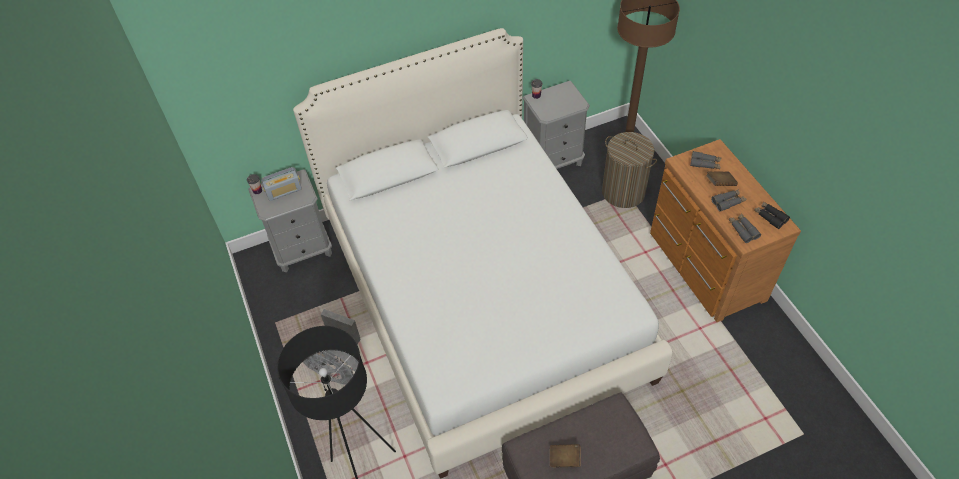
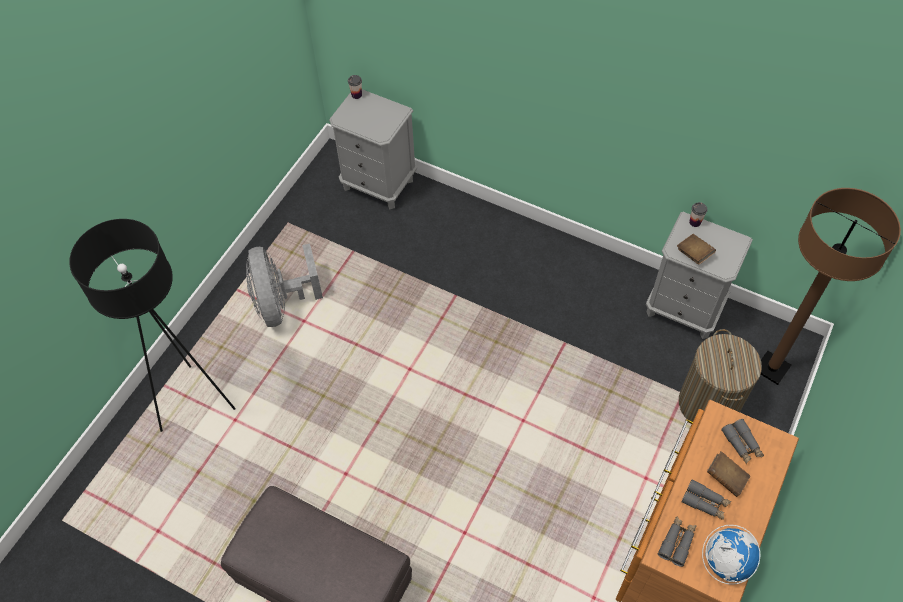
camera: 50 degrees right, 5 degrees up
radio [261,167,302,201] -> none
white bed [293,28,673,479] -> none
brown book [550,444,581,468] -> brown book moved to [677,234,716,265]
black binoculars [754,201,790,229] -> globe [702,525,761,585]

